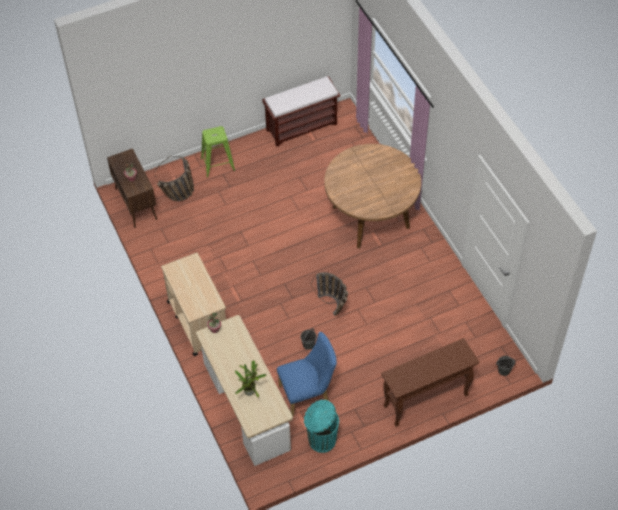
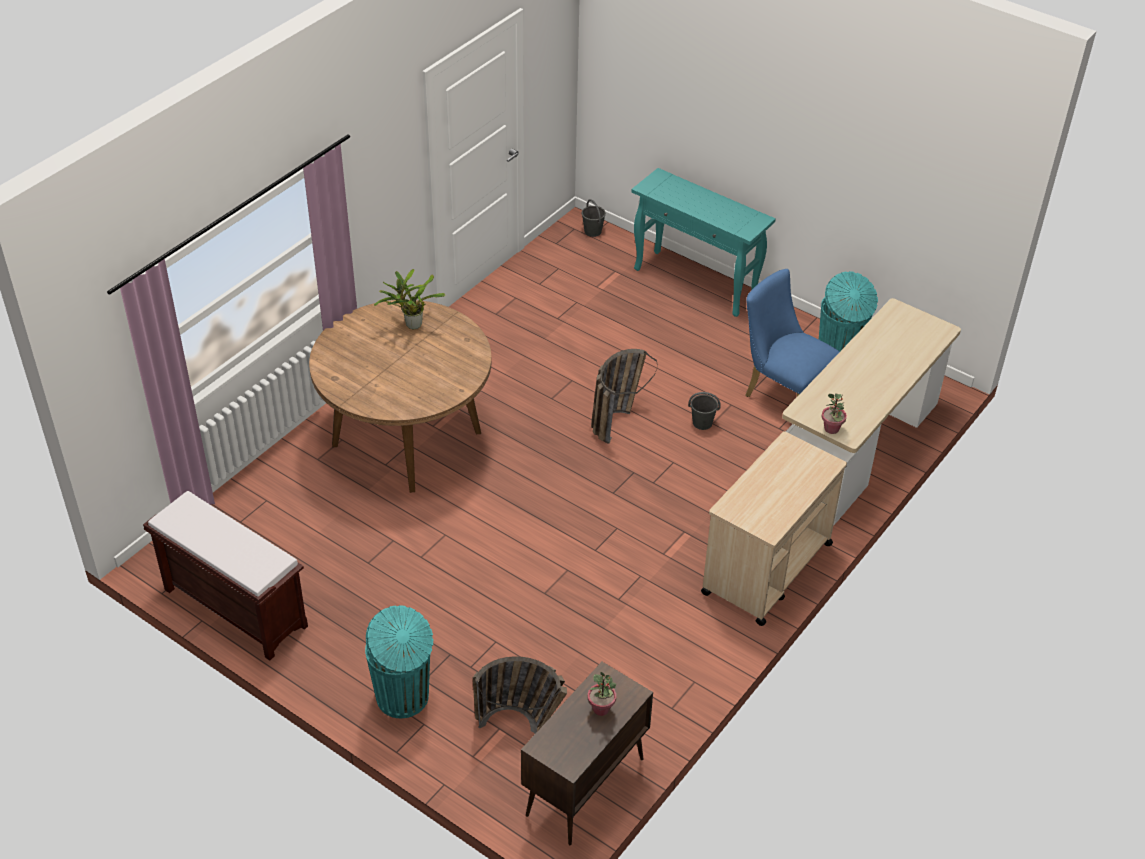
camera: 120 degrees left, 10 degrees down
green stool [201,126,235,178] -> turquoise trash can [365,605,433,718]
potted plant [235,360,266,397] -> potted plant moved to [374,269,445,330]
brown console table [381,338,479,427] -> turquoise console table [632,168,776,317]

